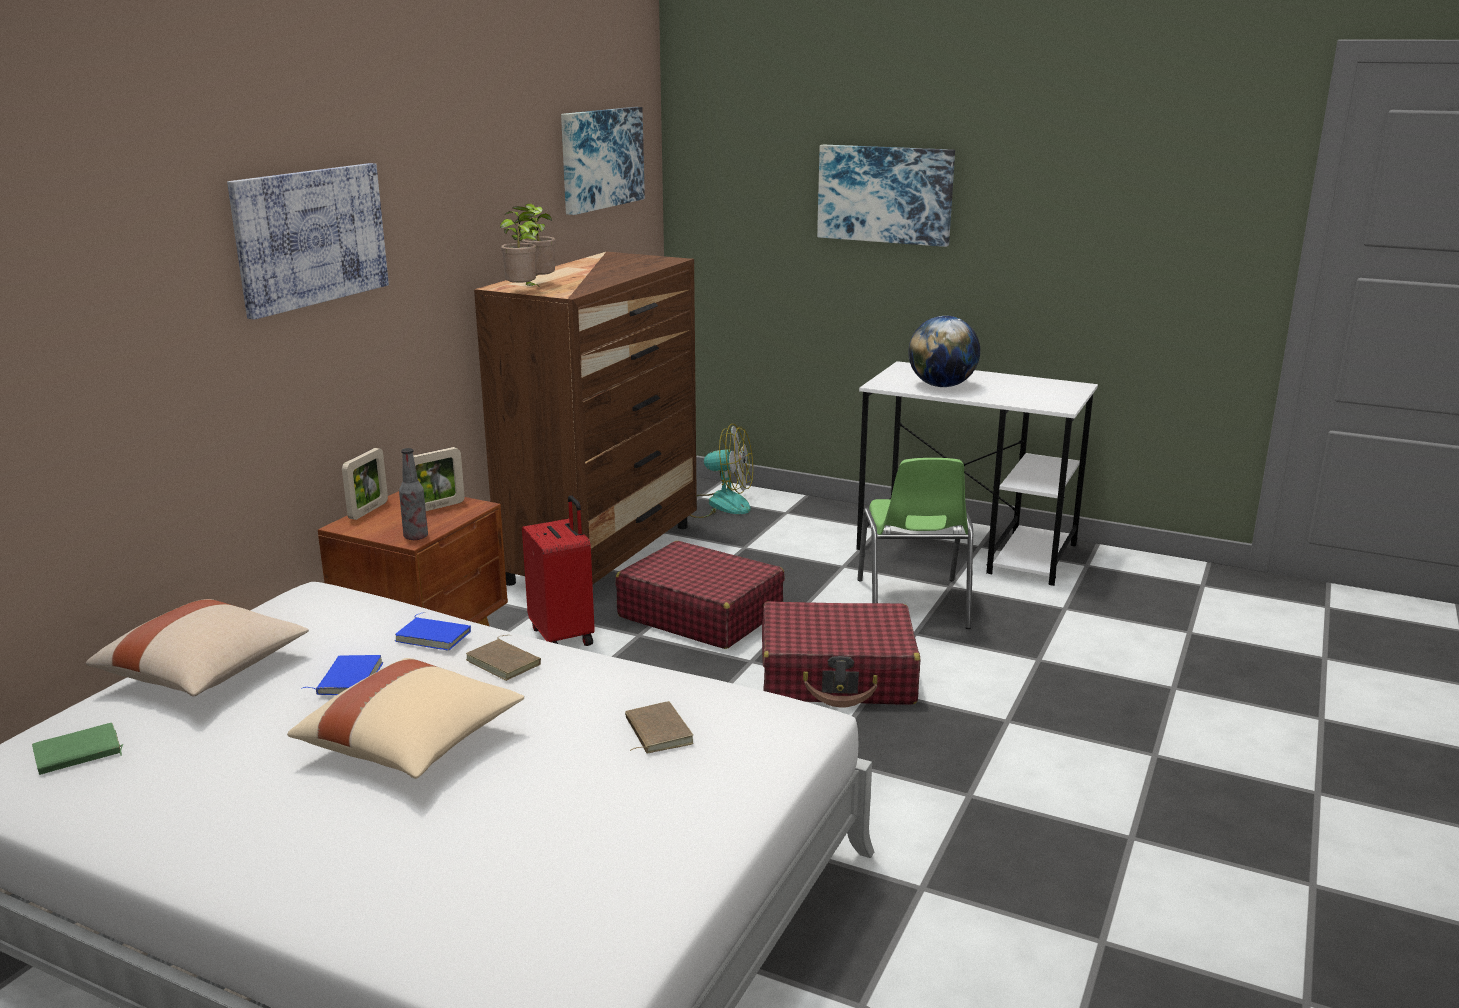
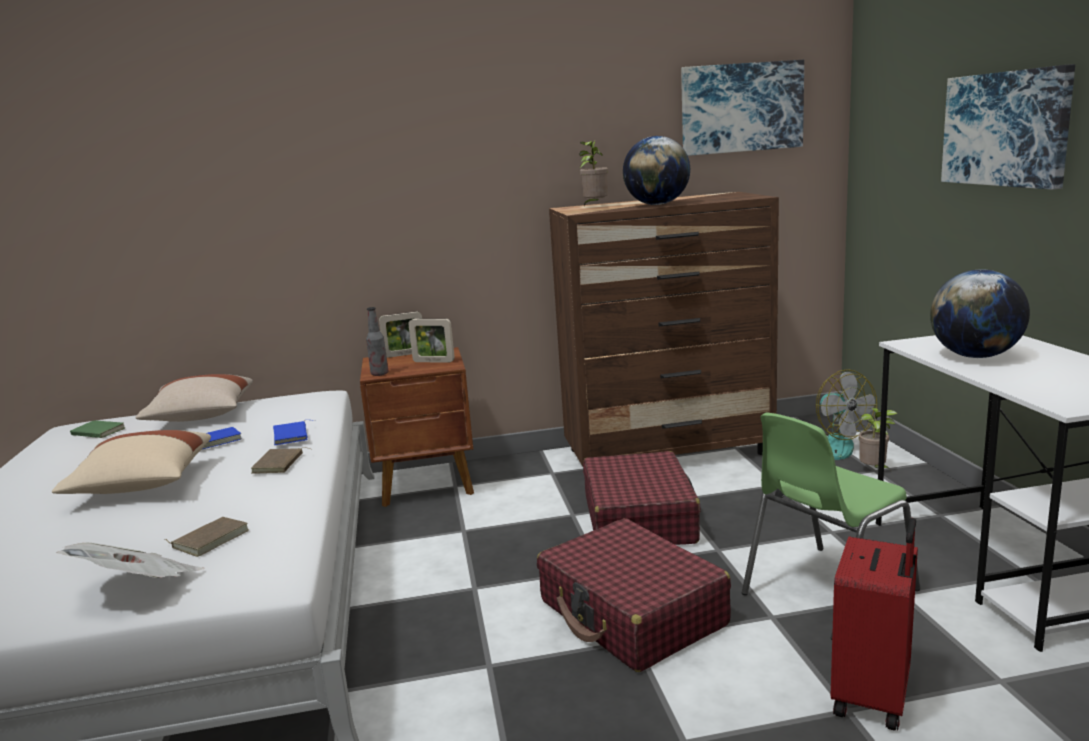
camera: 55 degrees right, 5 degrees down
picture [227,163,389,320] -> none
potted plant [500,210,542,289] -> potted plant moved to [859,408,898,468]
red suitcase [522,495,595,646] -> red suitcase moved to [830,518,918,731]
none -> newspaper [56,543,205,578]
none -> globe [623,136,690,205]

